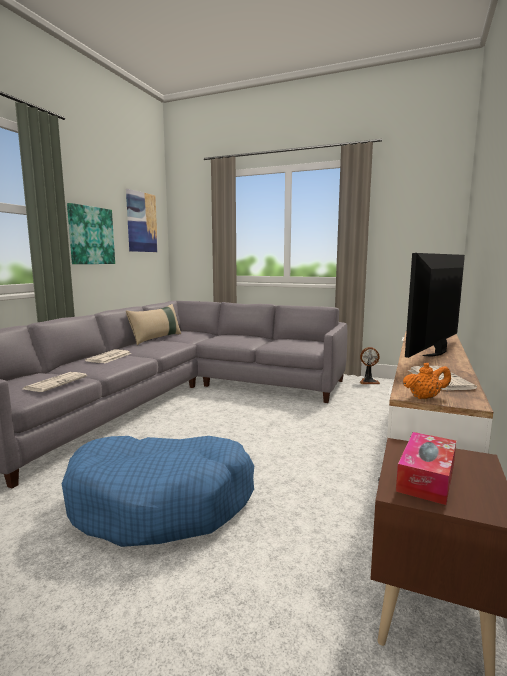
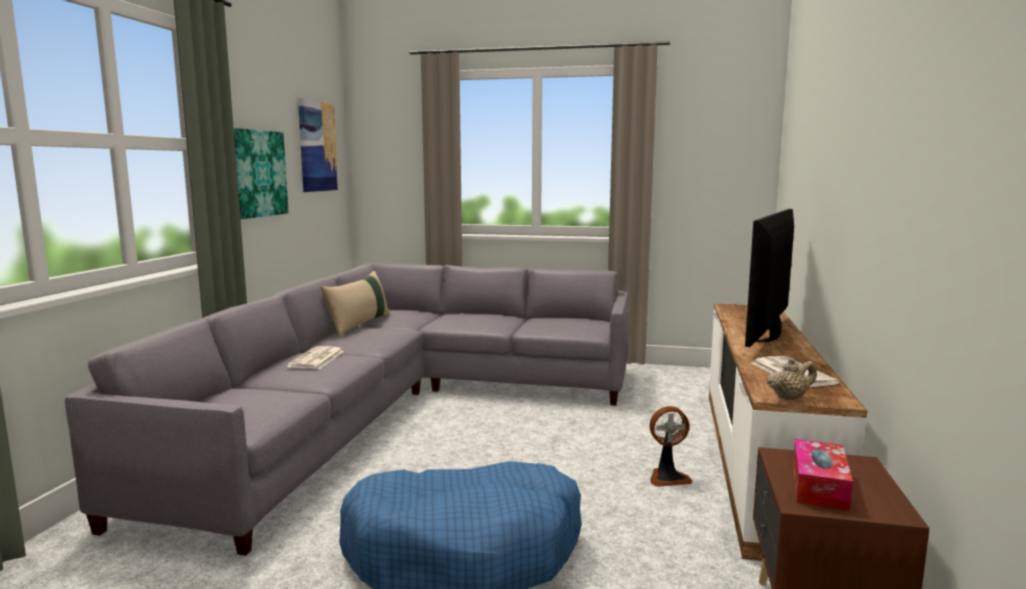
camera: 10 degrees left, 0 degrees up
newspaper [23,372,87,392] -> none
fan [360,347,380,384] -> fan moved to [650,406,692,487]
orange teapot [403,363,451,399] -> beige teapot [767,358,817,400]

